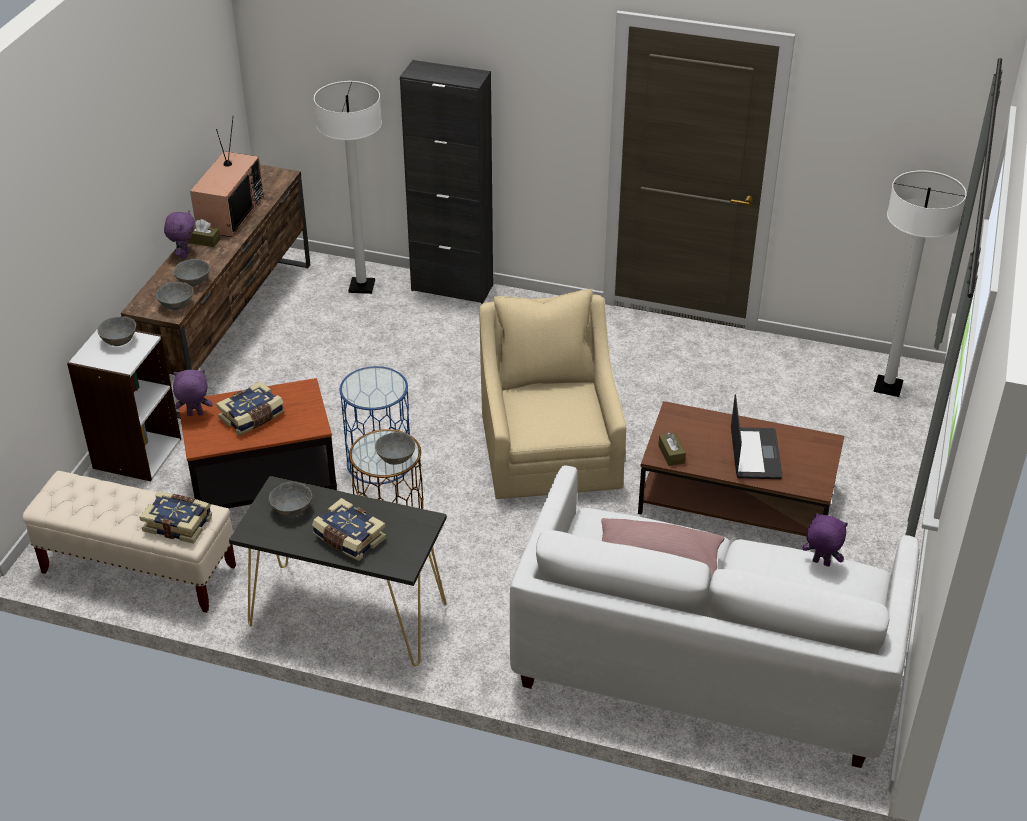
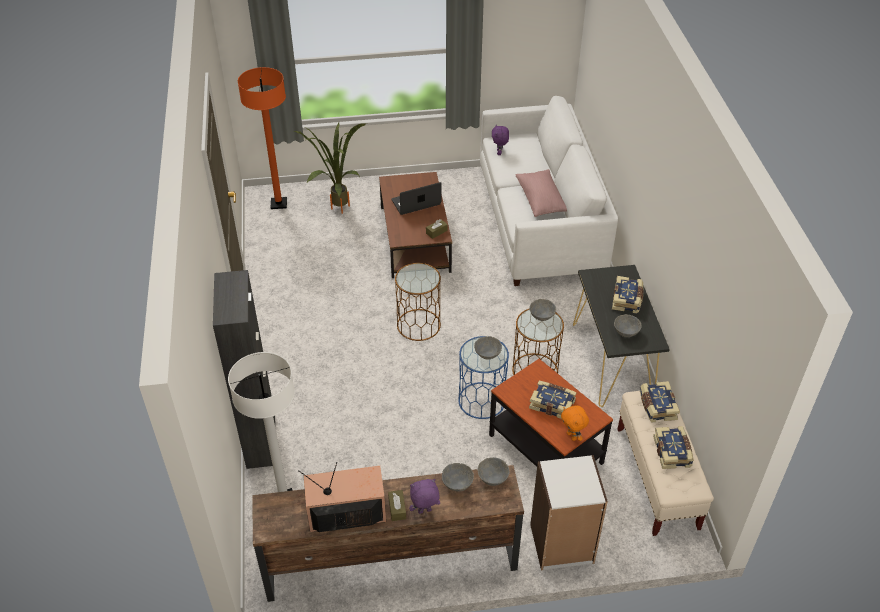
camera: 115 degrees left, 5 degrees up
grey bowl [97,317,136,346] -> grey bowl moved to [474,336,502,360]
purple plush toy [173,370,213,416] -> orange plush toy [561,405,589,441]
beige armchair [479,289,626,499] -> brown side table [395,263,441,341]
white floor lamp [873,170,967,397] -> orange floor lamp [238,67,287,209]
none -> potted plant [294,123,367,214]
none -> book [653,426,694,469]

